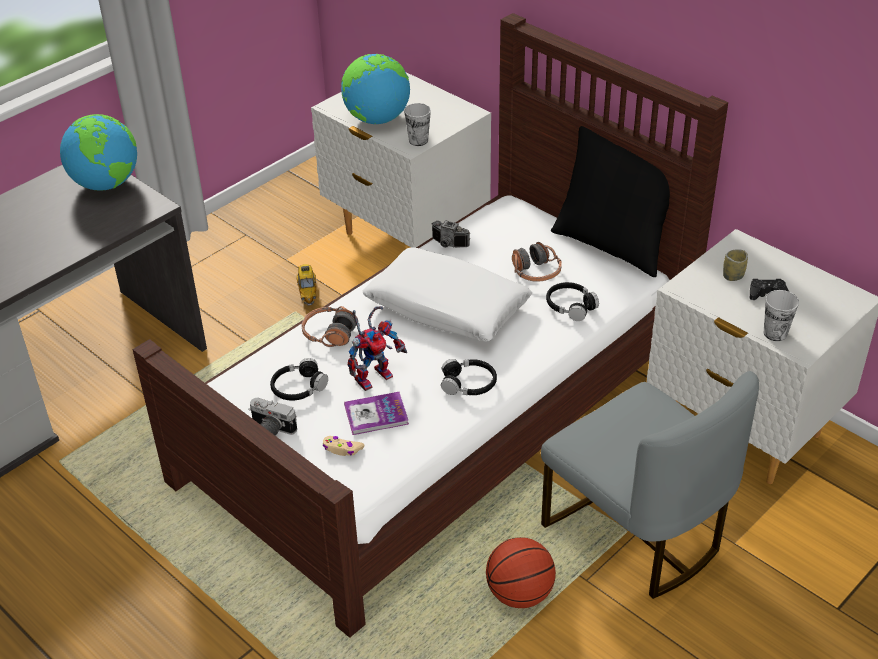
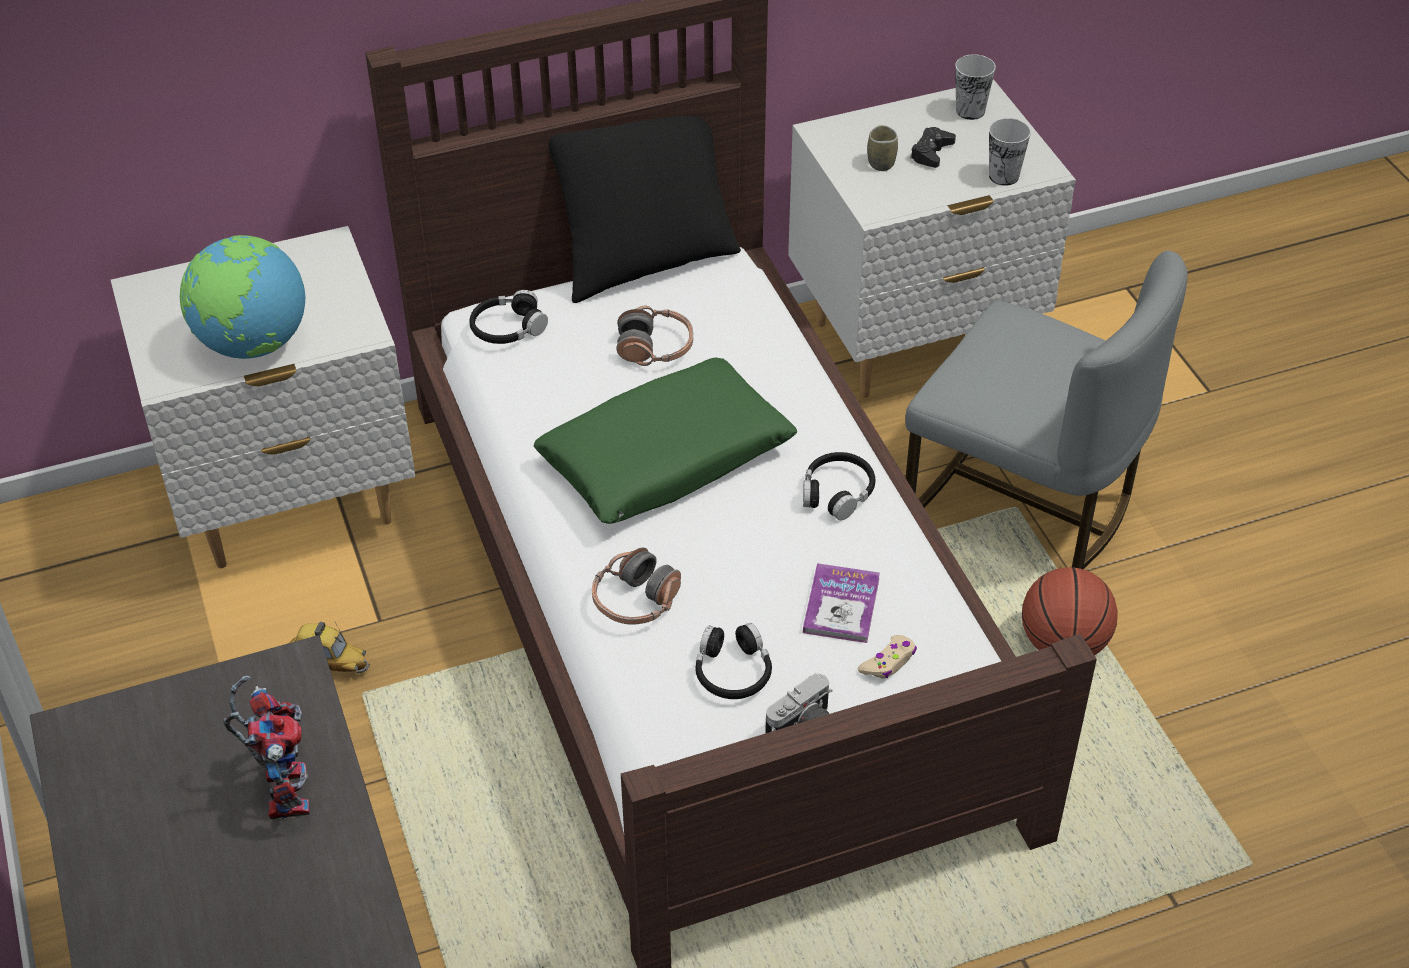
camera: 65 degrees left, 5 degrees up
globe [60,114,137,191] -> none
toy robot [348,306,407,391] -> toy robot moved to [223,676,310,820]
white pillow [363,247,532,342] -> green pillow [534,357,797,524]
cup [404,103,431,146] -> cup moved to [955,54,996,120]
camera [431,220,470,248] -> none
grey chair [541,371,759,599] -> grey chair turned 45 degrees clockwise [905,251,1187,569]
black headphones [546,282,599,321] -> black headphones moved to [469,290,548,344]

